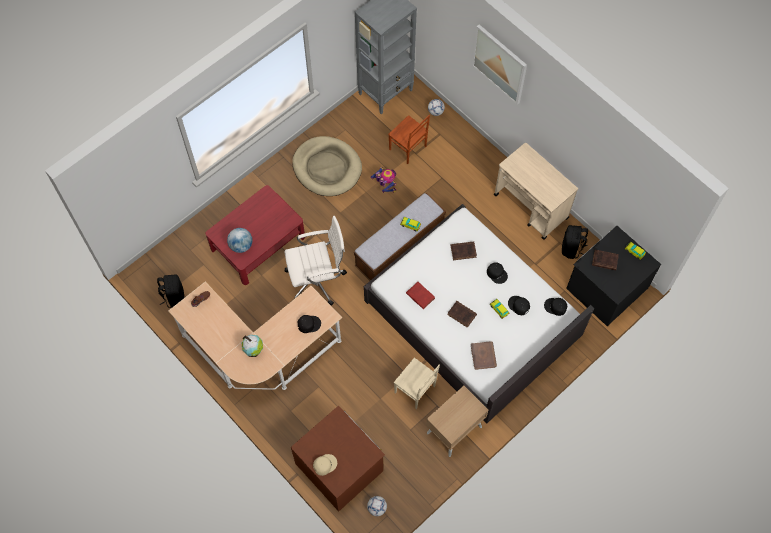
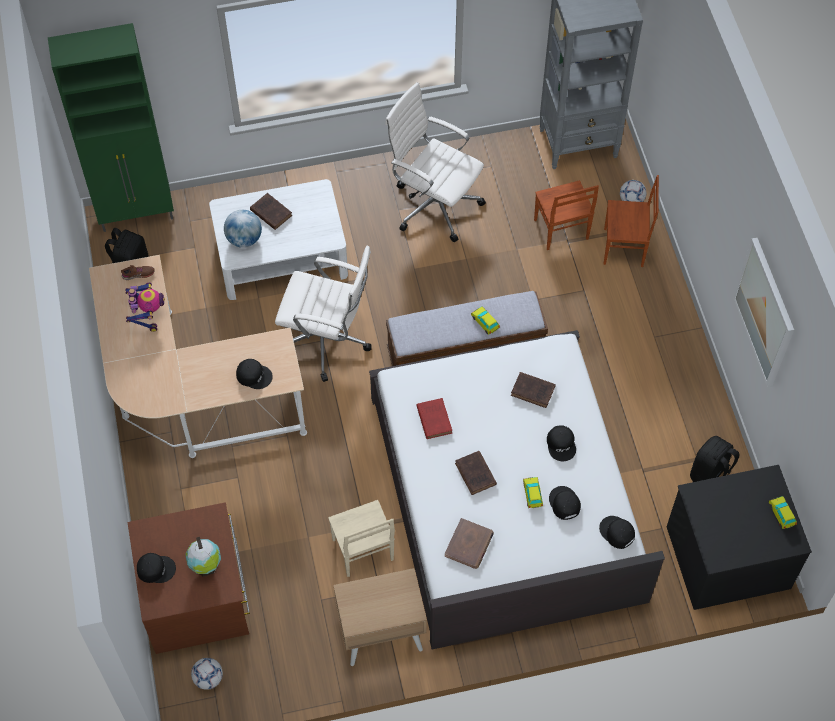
camera: 30 degrees right, 5 degrees down
red coffee table [206,185,305,285] -> white coffee table [209,179,348,300]
globe [242,335,263,357] -> globe moved to [186,537,221,576]
beige dog bed [292,136,362,196] -> white office chair [385,82,486,242]
beige cap [313,454,337,476] -> black cap [137,553,176,583]
toy robot [370,167,396,193] -> toy robot moved to [125,282,165,332]
picture [472,25,527,105] -> picture moved to [733,237,794,387]
beige cart [494,143,578,240] -> none
brown book [592,249,619,270] -> brown book moved to [250,193,292,230]
none -> green cabinet [48,23,174,232]
none -> brown chair [603,175,659,267]

